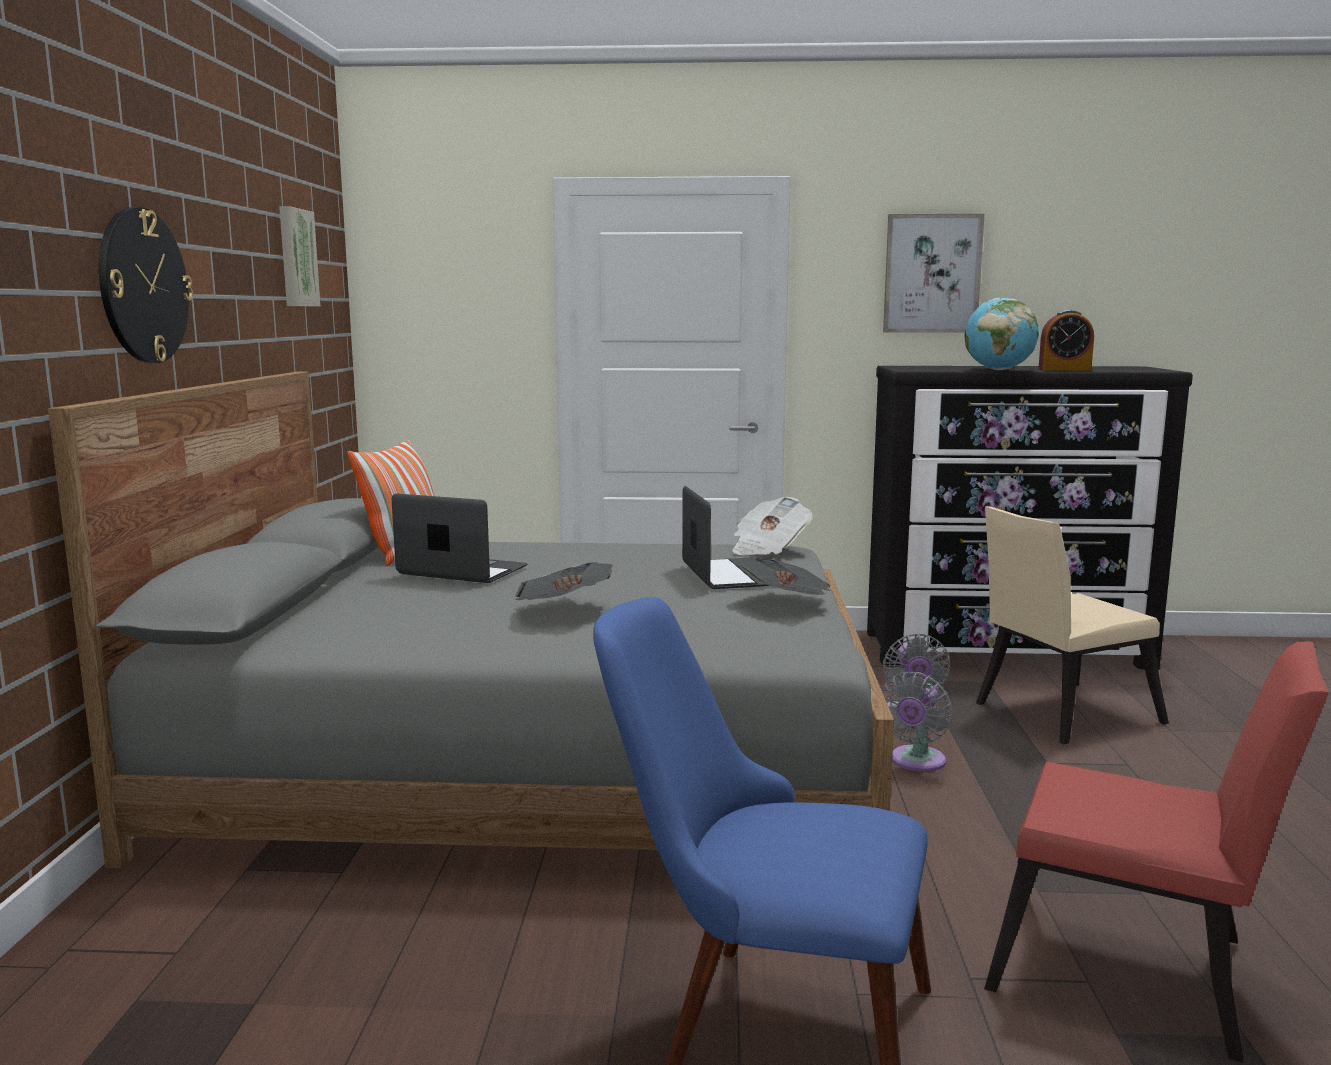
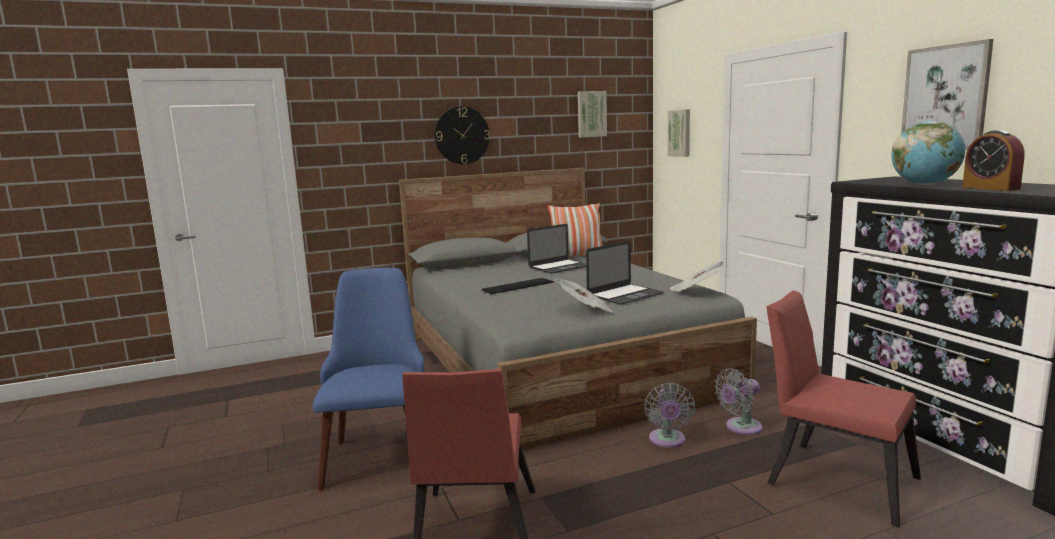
camera: 65 degrees right, 0 degrees up
laptop [392,493,528,583] -> laptop turned 60 degrees clockwise [527,224,586,273]
newspaper [515,562,613,600] -> keyboard [481,278,554,294]
grey fan [881,672,952,772] -> grey fan turned 90 degrees counterclockwise [644,383,695,448]
beige chair [976,506,1169,744] -> red chair [766,291,921,528]
none -> picture [667,109,690,157]

